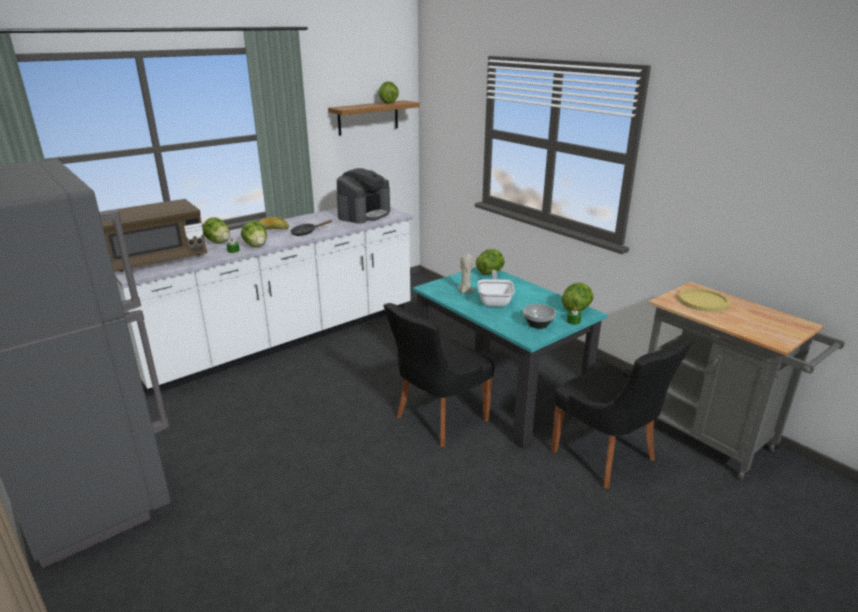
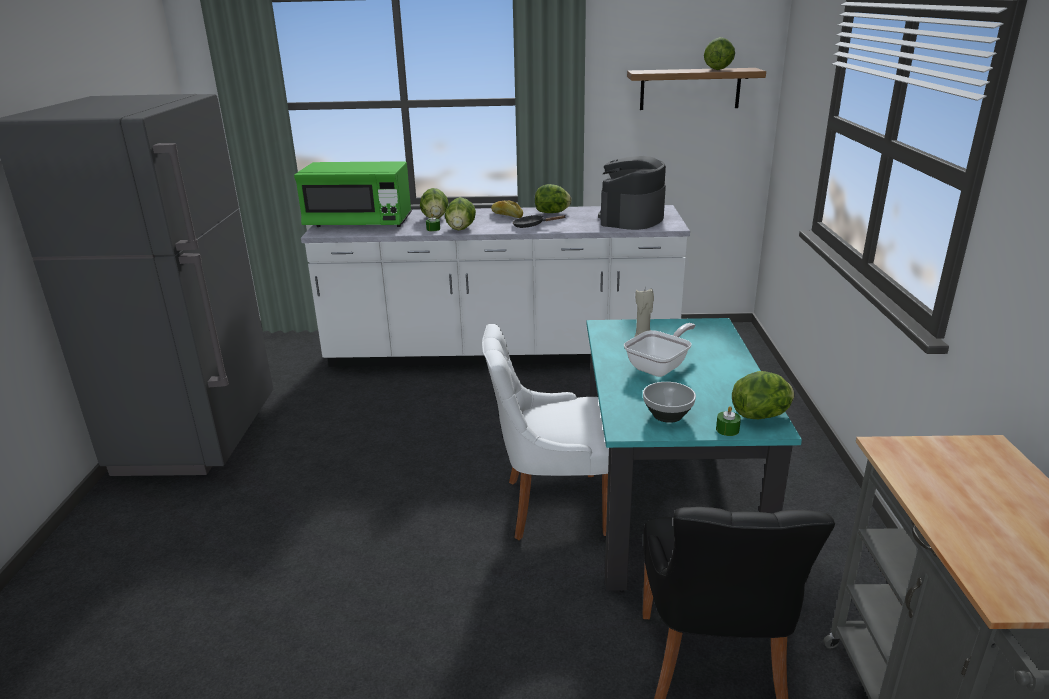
camera: 40 degrees right, 0 degrees up
brown microwave [101,199,207,272] -> green microwave [294,162,412,227]
coffee machine [337,168,390,224] -> coffee machine turned 135 degrees clockwise [598,156,666,230]
black chair [383,303,494,447] -> white chair [482,324,609,540]
lettuce [476,249,505,275] -> lettuce moved to [535,184,572,213]
yellow plate [678,289,730,312] -> none

